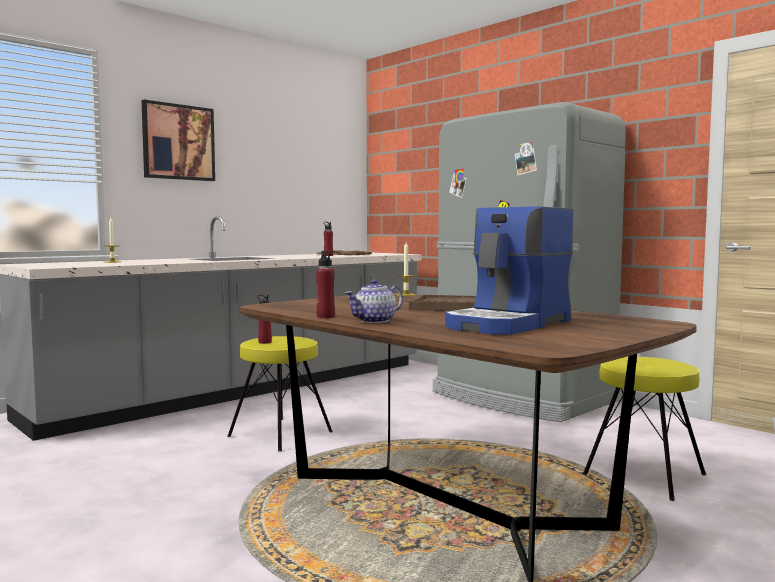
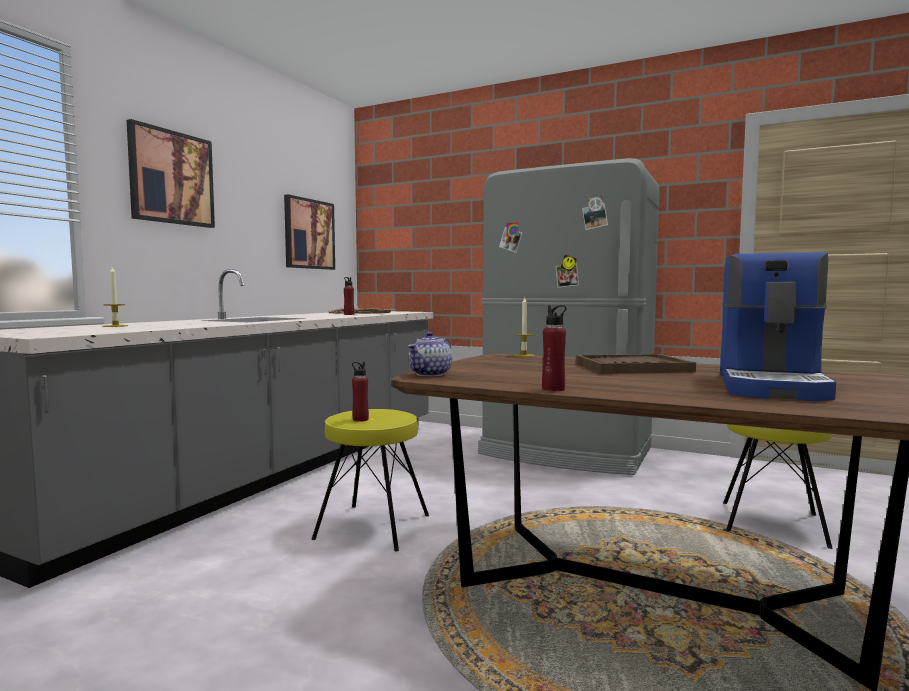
camera: 20 degrees left, 0 degrees up
teapot [345,280,403,323] -> teapot moved to [408,332,452,376]
none -> picture [284,194,335,270]

